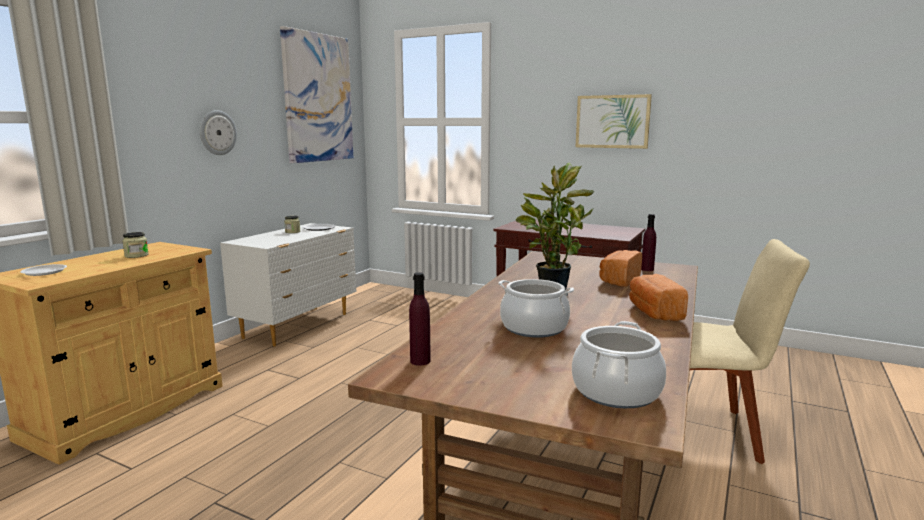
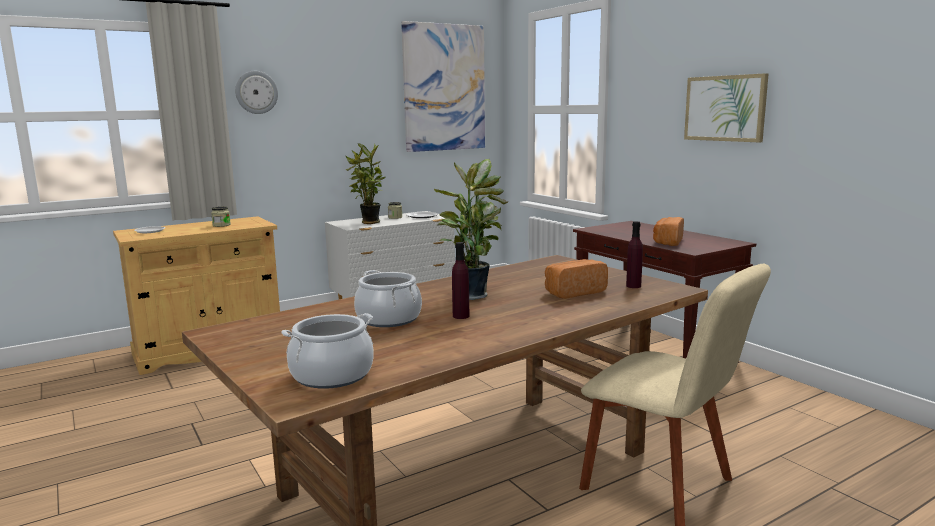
camera: 30 degrees right, 0 degrees up
wall clock [200,110,237,155] -> wall clock moved to [235,71,278,114]
purple bottle [409,272,431,366] -> purple bottle moved to [452,242,469,319]
bread [629,274,688,321] -> bread moved to [653,217,684,246]
none -> potted plant [346,143,386,224]

